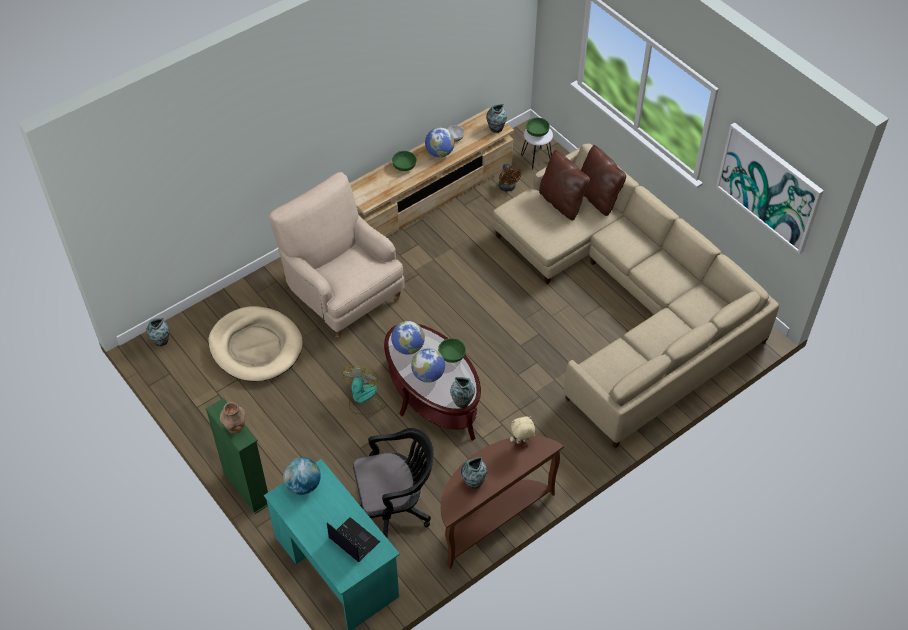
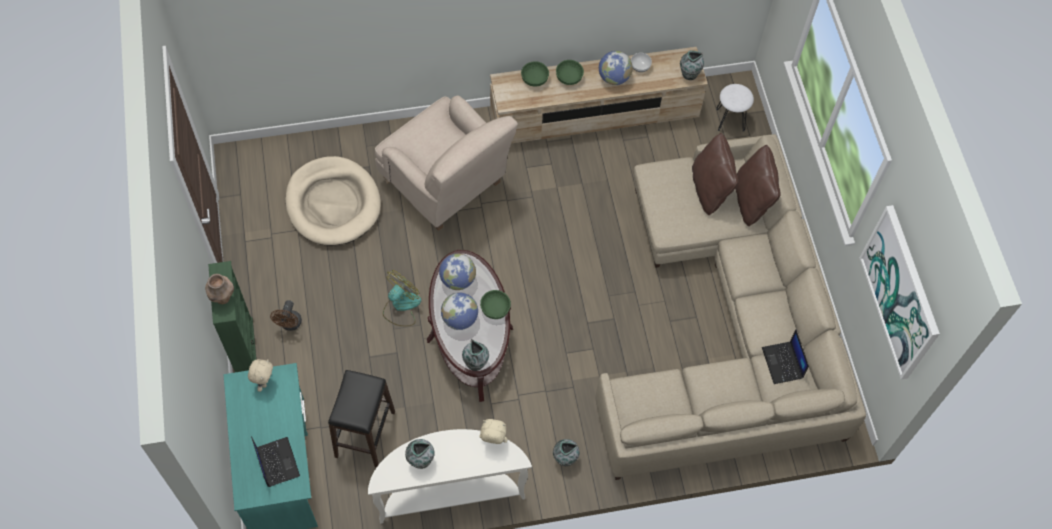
camera: 25 degrees right, 10 degrees up
vase [146,318,169,346] -> vase moved to [553,439,580,466]
beige armchair [268,172,405,338] -> beige armchair turned 150 degrees clockwise [375,96,518,231]
globe [283,457,321,495] -> beige plush toy [248,359,273,392]
black office chair [353,428,434,538] -> black stool [328,370,395,468]
brown console table [441,436,564,569] -> white console table [368,429,532,524]
brown fan [499,163,521,192] -> brown fan moved to [270,300,302,331]
green bowl [526,117,550,137] -> green bowl moved to [521,62,549,87]
none -> laptop [762,330,809,384]

